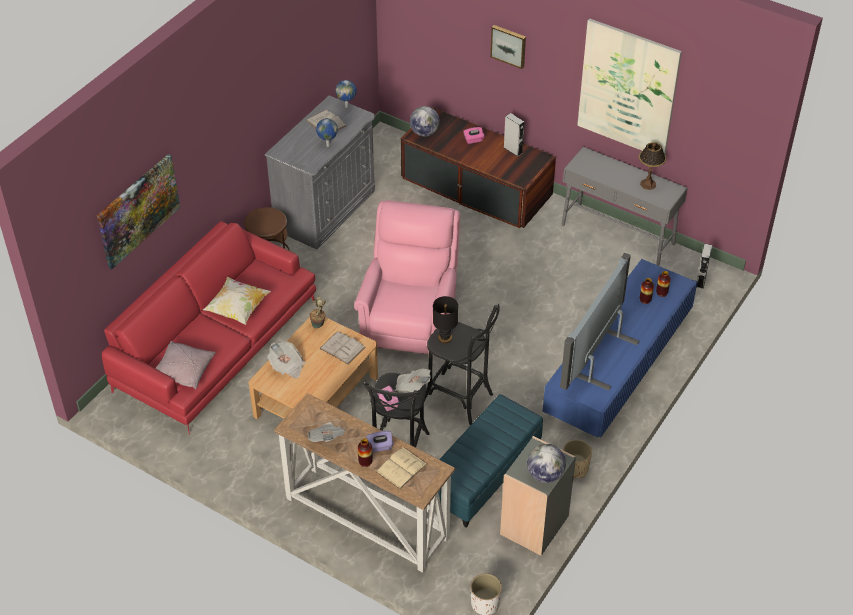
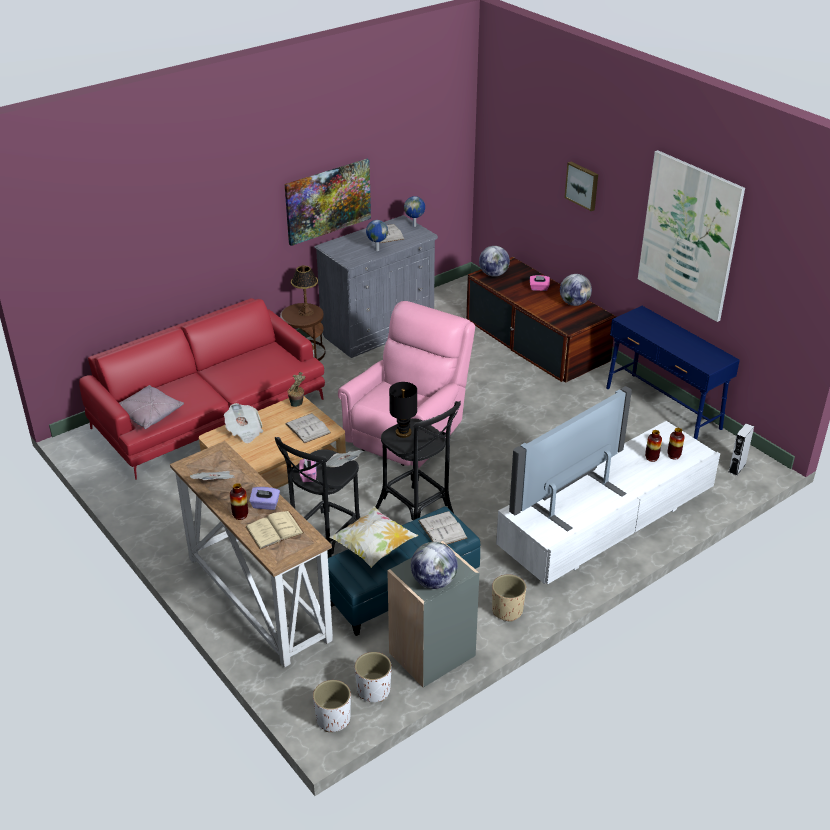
camera: 20 degrees right, 10 degrees down
picture [97,154,180,269] -> picture moved to [284,159,371,246]
pillow [203,277,271,325] -> pillow moved to [329,507,418,568]
grey speaker [504,113,524,157] -> globe [560,274,592,306]
blue tv stand [543,259,698,437] -> white tv stand [496,421,720,584]
grey console table [561,147,688,266] -> blue console table [606,306,740,440]
table lamp [639,142,666,190] -> table lamp moved to [291,265,318,316]
none -> white planter [355,652,391,702]
none -> white book [418,511,467,544]

